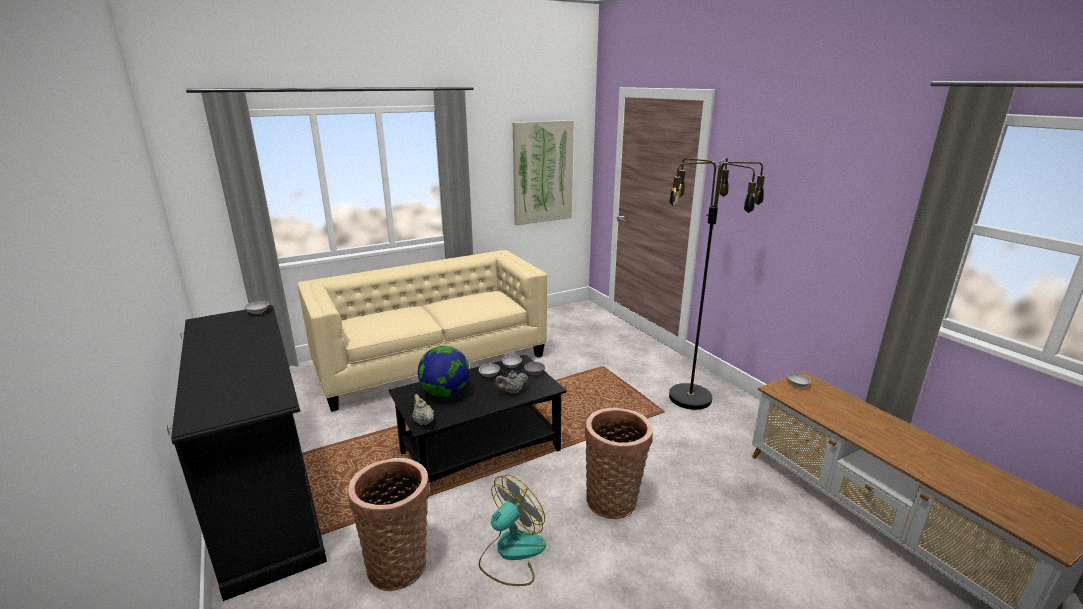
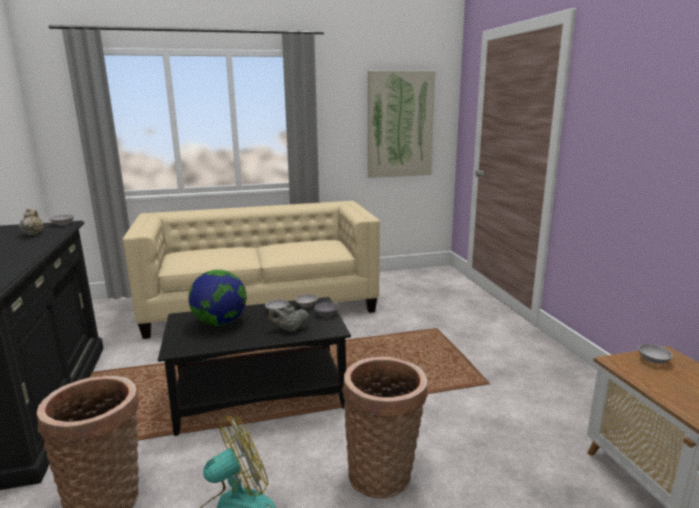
camera: 15 degrees right, 5 degrees down
beige teapot [412,394,434,425] -> beige teapot moved to [19,208,44,235]
floor lamp [669,157,765,410] -> none

